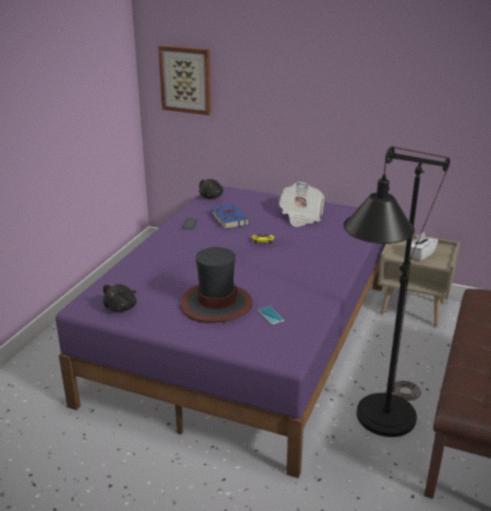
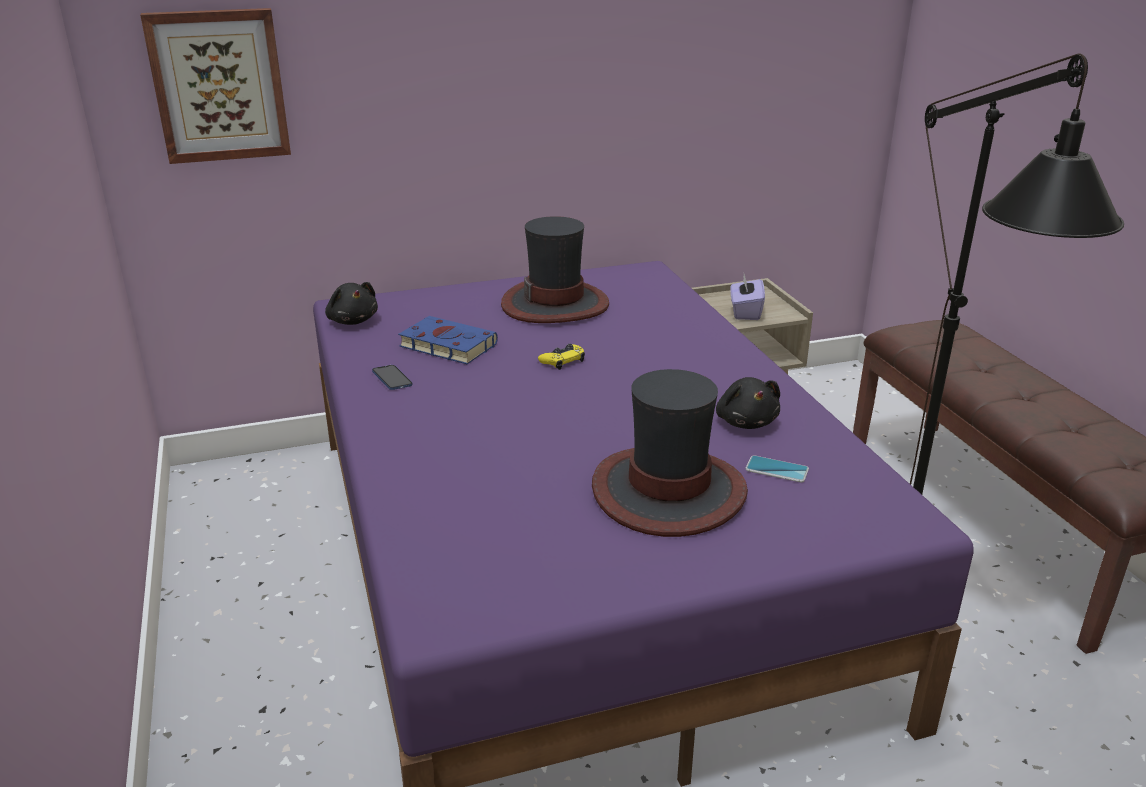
camera: 40 degrees left, 0 degrees up
black plush toy [103,284,137,312] -> black plush toy moved to [716,377,780,429]
newspaper [279,182,325,227] -> hat [501,216,609,323]
white tissue box [410,232,438,261] -> purple tissue box [730,274,765,320]

